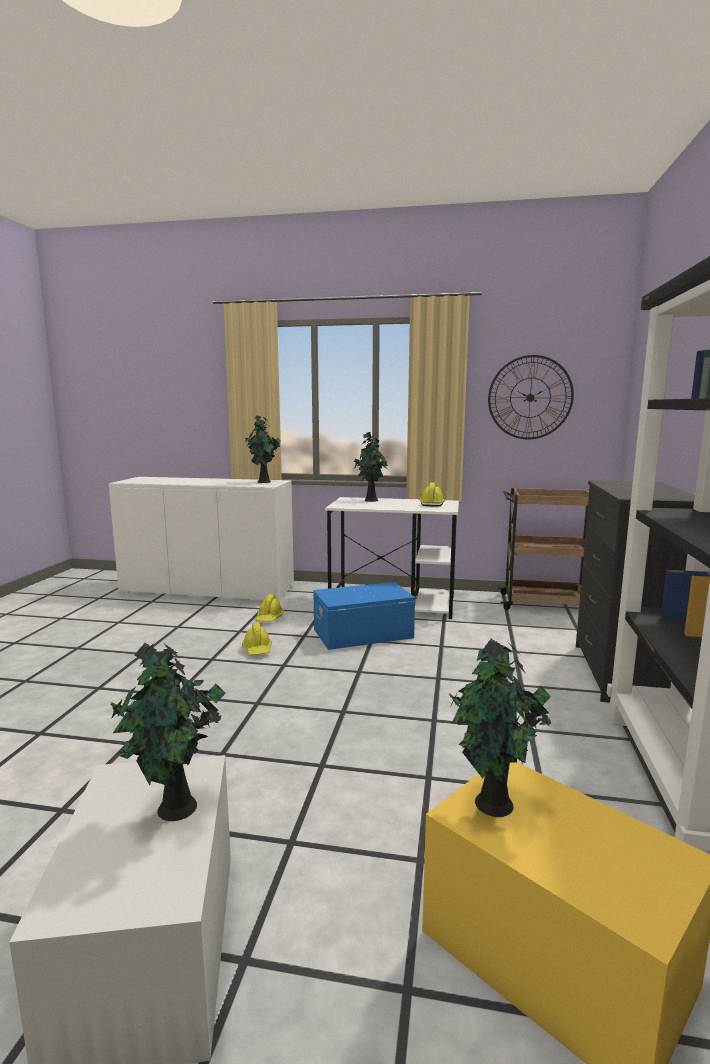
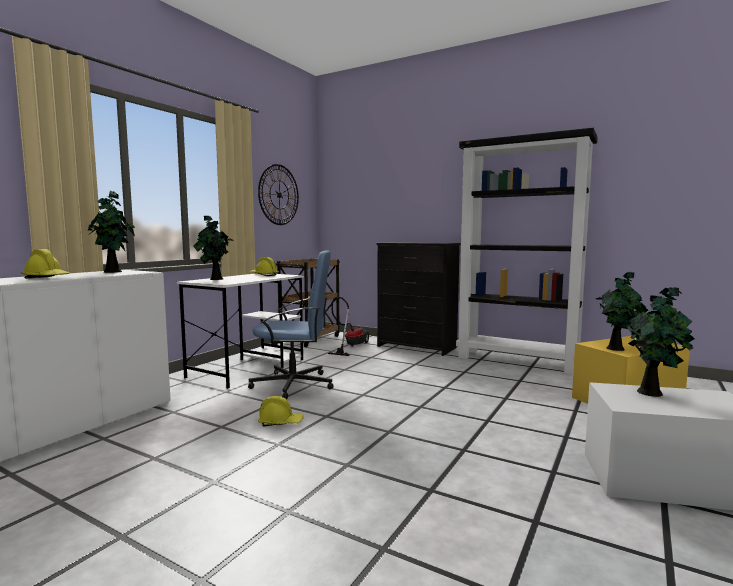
camera: 70 degrees left, 5 degrees down
yellow hard hat [256,594,284,622] -> yellow hard hat moved to [21,249,70,279]
blue storage box [313,582,415,650] -> blue office chair [248,250,334,399]
none -> vacuum cleaner [328,297,370,356]

